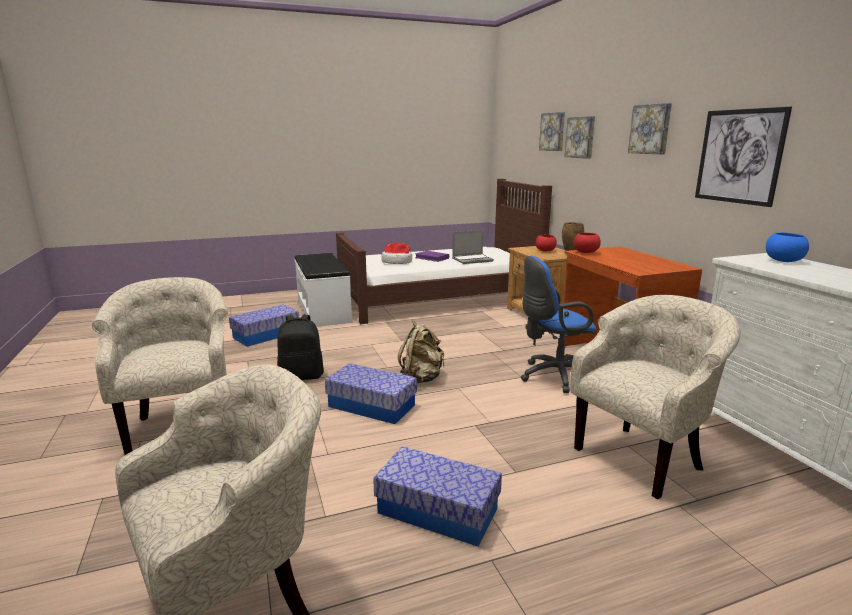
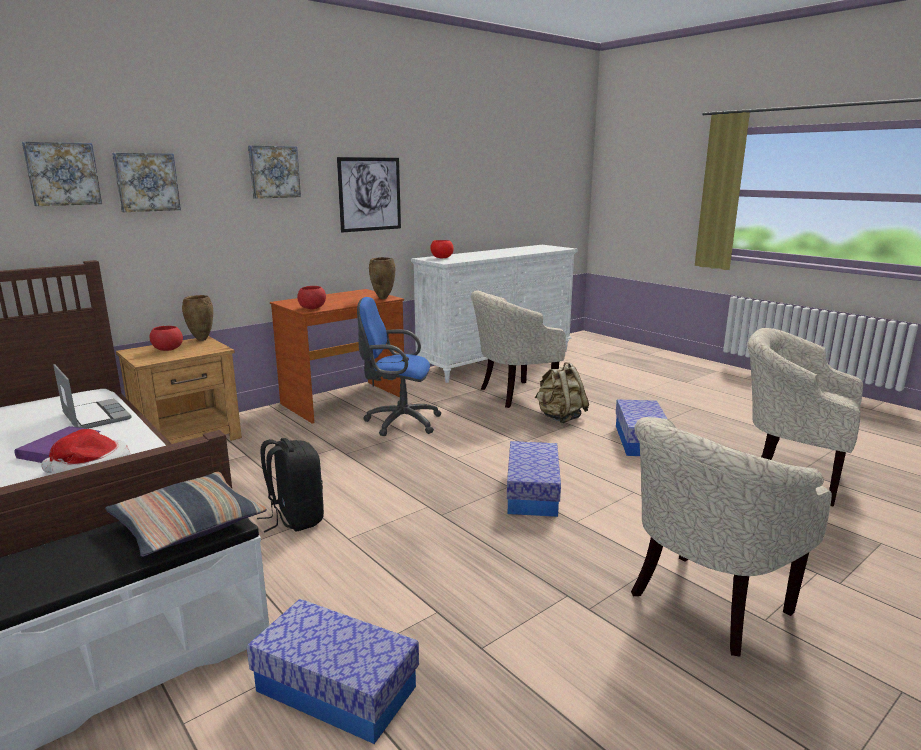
camera: 110 degrees left, 0 degrees up
black backpack [277,315,324,380] -> black backpack moved to [257,438,324,532]
beige backpack [398,320,444,383] -> beige backpack moved to [535,362,589,423]
blue office chair [521,256,597,393] -> blue office chair turned 135 degrees clockwise [357,297,442,436]
beige armchair [570,295,741,500] -> beige armchair turned 60 degrees counterclockwise [471,290,566,408]
blue bowl [766,232,809,262] -> red bowl [430,240,454,258]
none -> pillow [105,472,267,557]
none -> brown vase [369,257,395,299]

